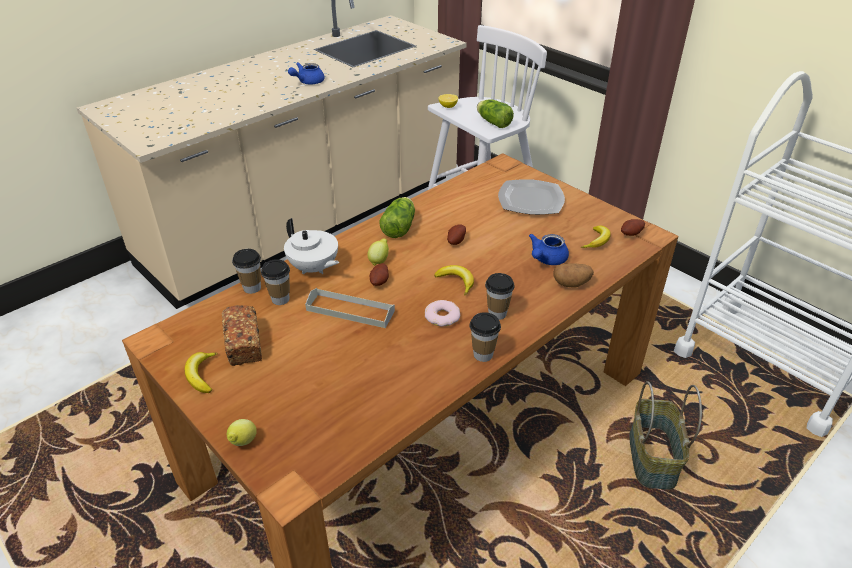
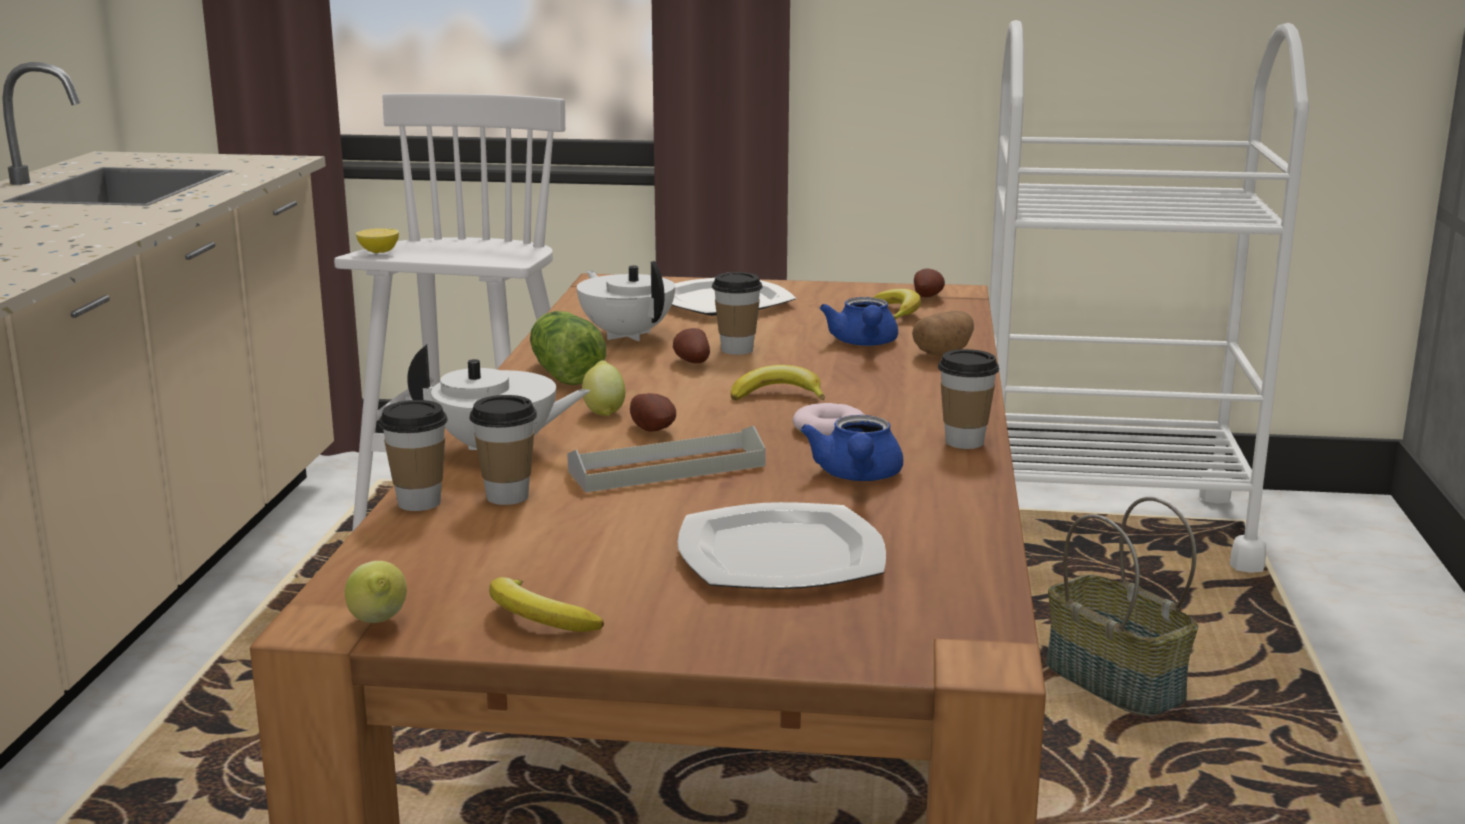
camera: 40 degrees left, 20 degrees down
bread [222,305,262,366] -> none
lemon [227,419,257,446] -> lemon moved to [345,561,407,623]
blue teapot [288,62,325,85] -> blue teapot moved to [800,415,903,481]
lettuce [477,99,514,128] -> none
cup [485,273,515,320] -> cup moved to [712,272,762,355]
none -> white teapot [577,261,675,341]
none -> plate [678,502,886,589]

